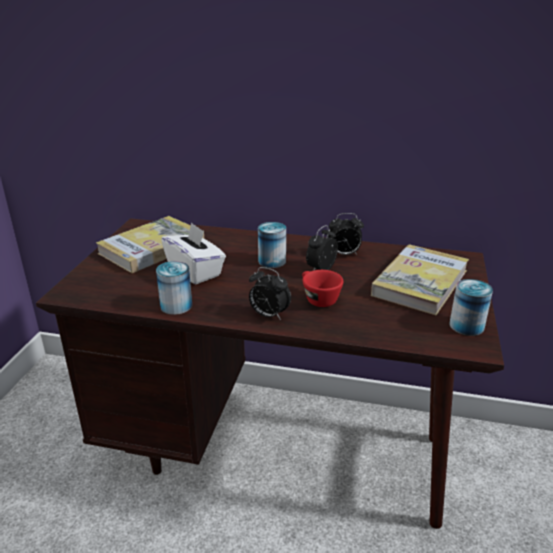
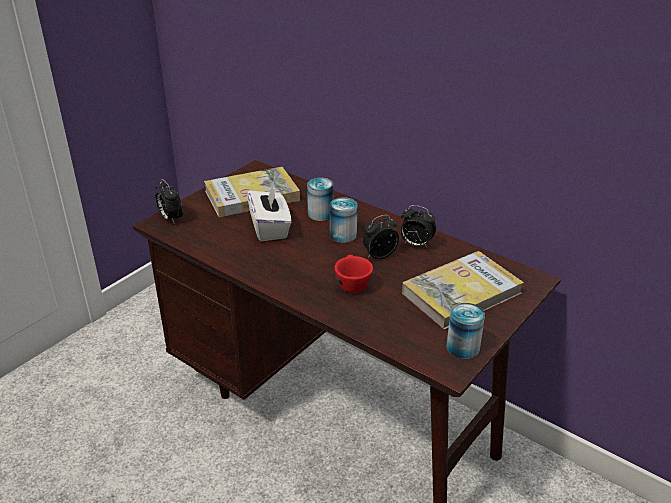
camera: 25 degrees right, 5 degrees up
can [156,261,192,315] -> can moved to [307,178,334,221]
alarm clock [249,267,291,320] -> alarm clock moved to [155,179,183,224]

